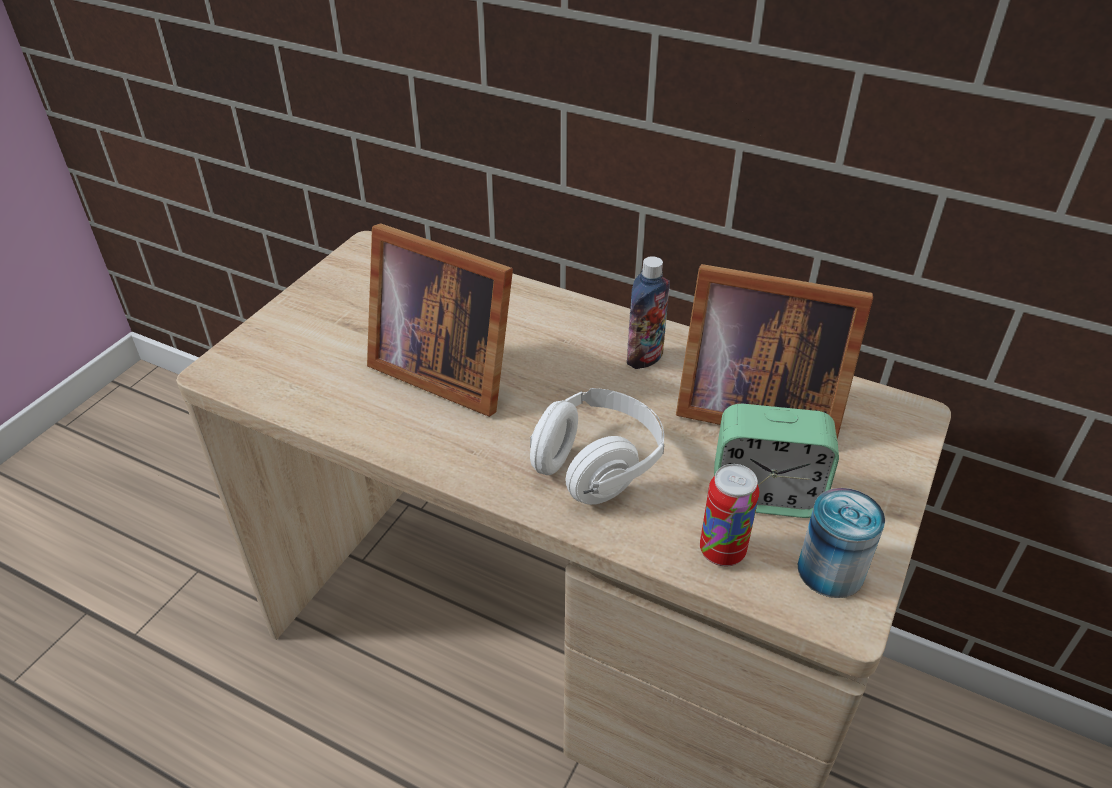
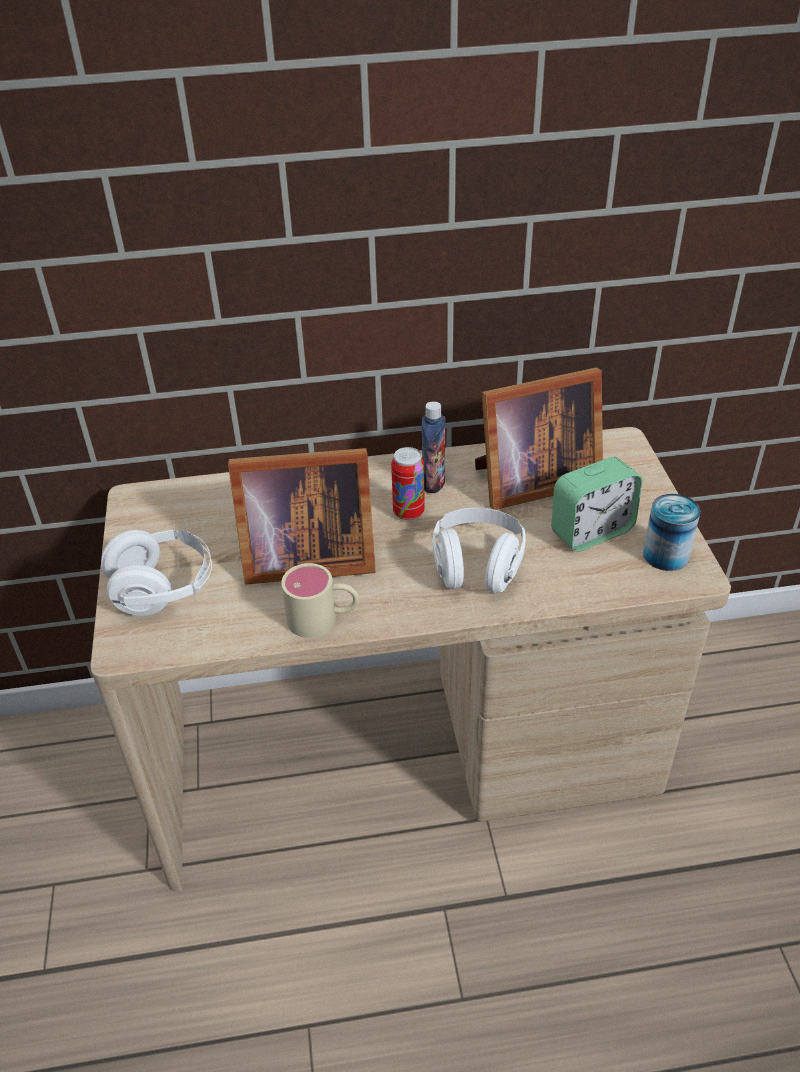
camera: 35 degrees left, 0 degrees up
can [700,464,759,566] -> can moved to [391,447,425,521]
none -> white headphones [101,529,212,616]
none -> beige mug [281,563,359,638]

